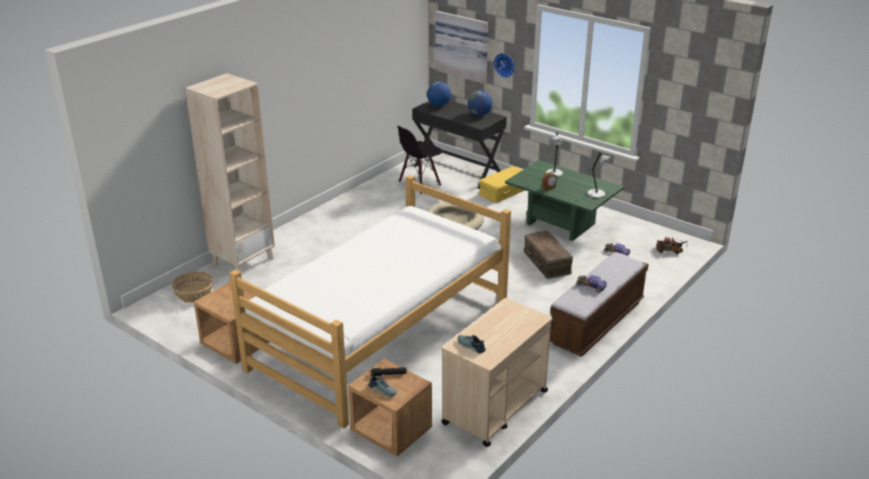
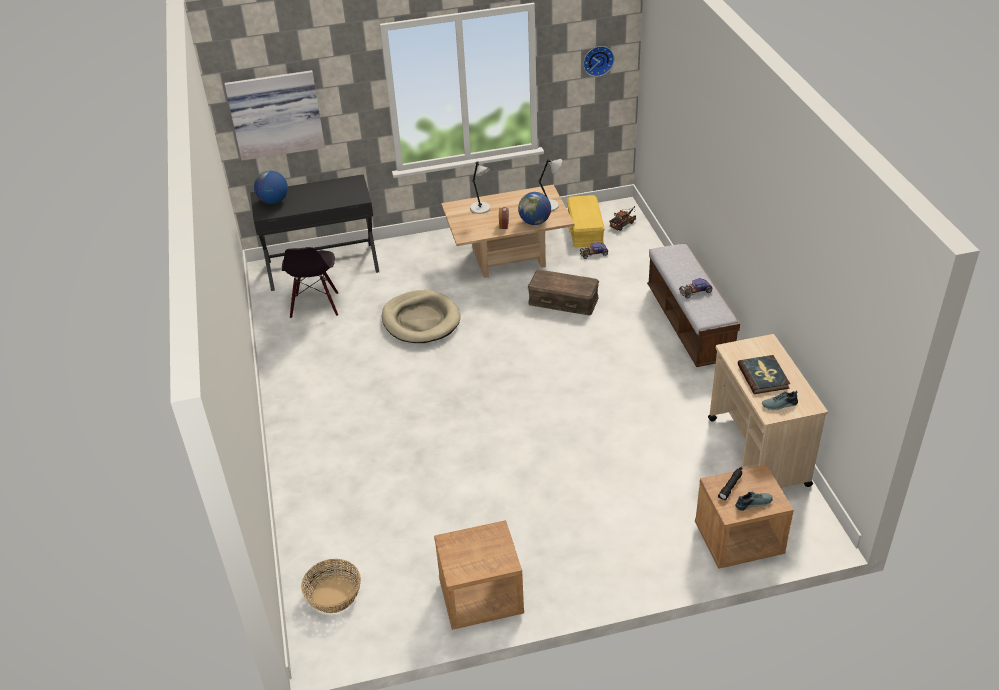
camera: 50 degrees left, 10 degrees up
beige bookcase [185,73,275,272] -> none
bed [230,175,511,429] -> none
globe [468,91,492,116] -> globe moved to [518,192,551,225]
yellow storage box [479,166,525,203] -> yellow storage box moved to [567,195,605,247]
wall clock [494,53,515,78] -> wall clock moved to [583,46,614,77]
green coffee table [505,160,624,241] -> beige coffee table [441,185,574,278]
none -> book [738,355,790,394]

